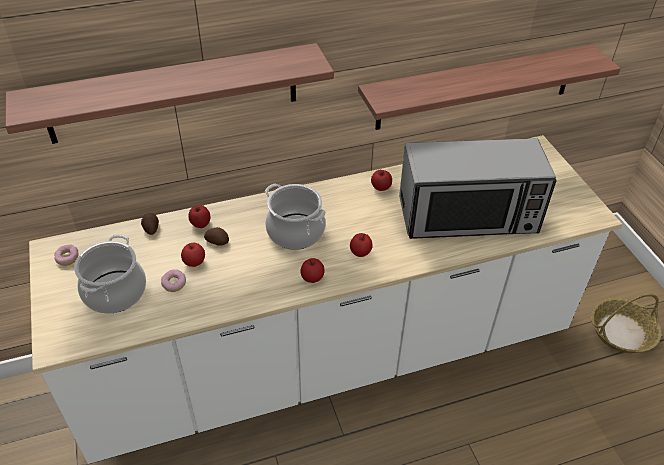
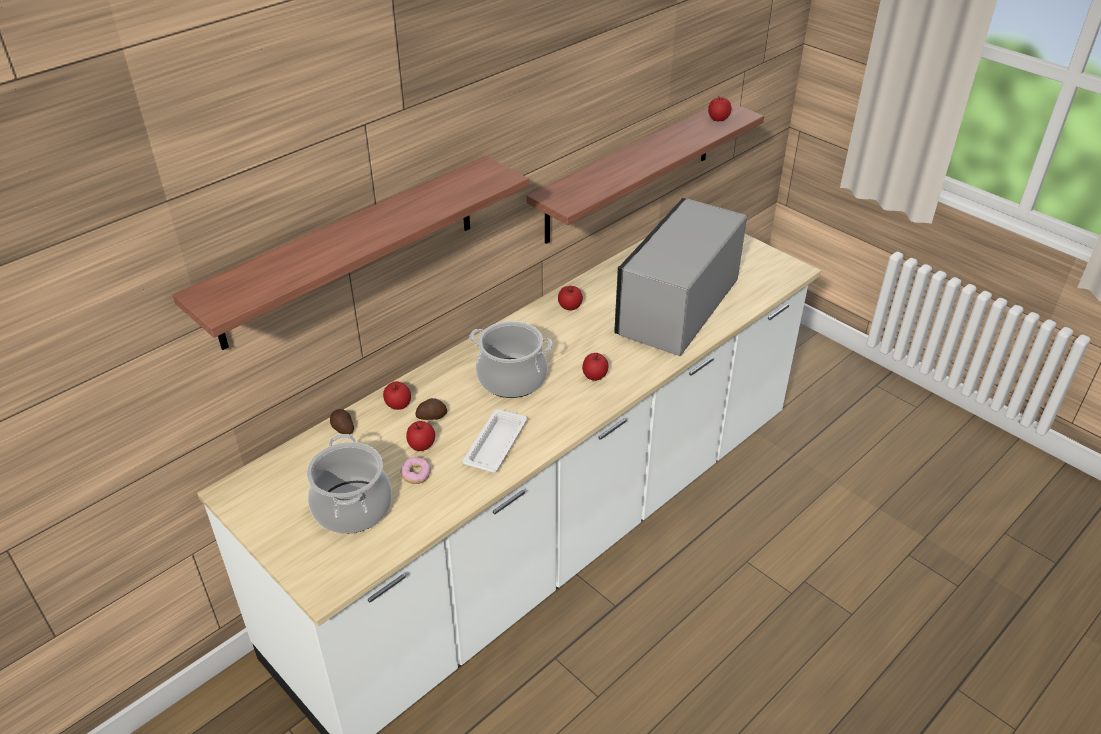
camera: 25 degrees left, 5 degrees down
donut [55,245,79,266] -> none
apple [301,258,325,283] -> apple moved to [708,96,731,121]
microwave [399,138,557,239] -> microwave turned 150 degrees clockwise [614,198,747,356]
basket [591,294,661,353] -> none
none -> white tray [462,409,527,473]

